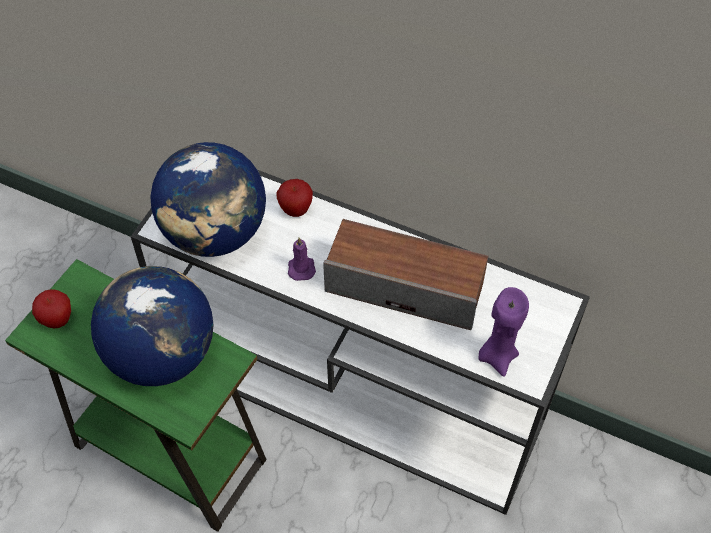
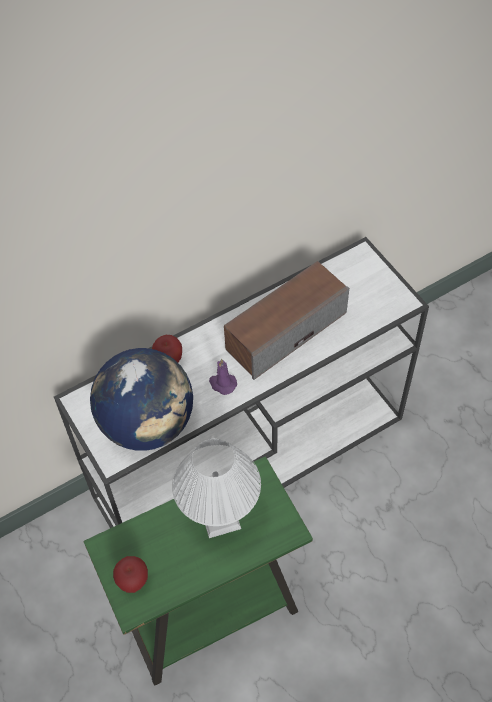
camera: 55 degrees left, 0 degrees up
globe [91,266,213,386] -> white table lamp [172,439,261,538]
purple candle [479,287,529,377] -> none

